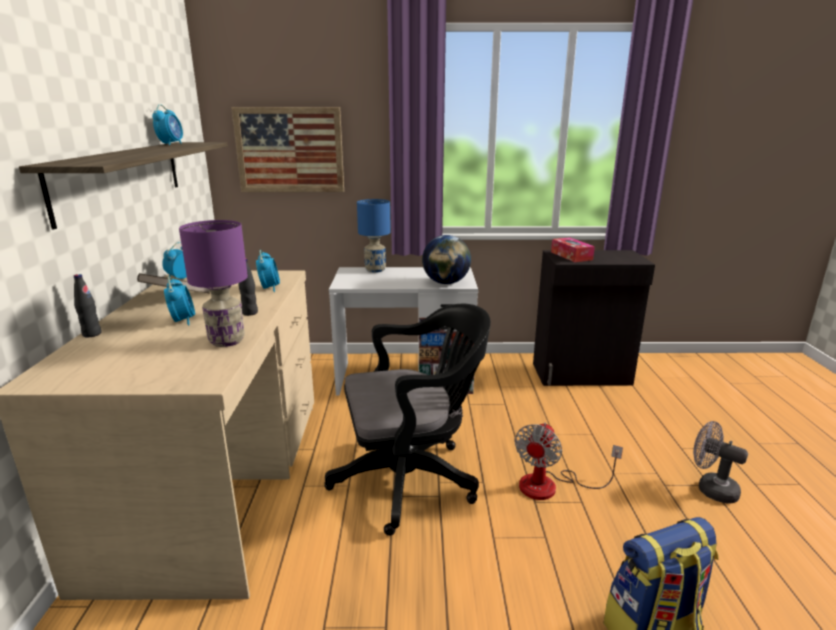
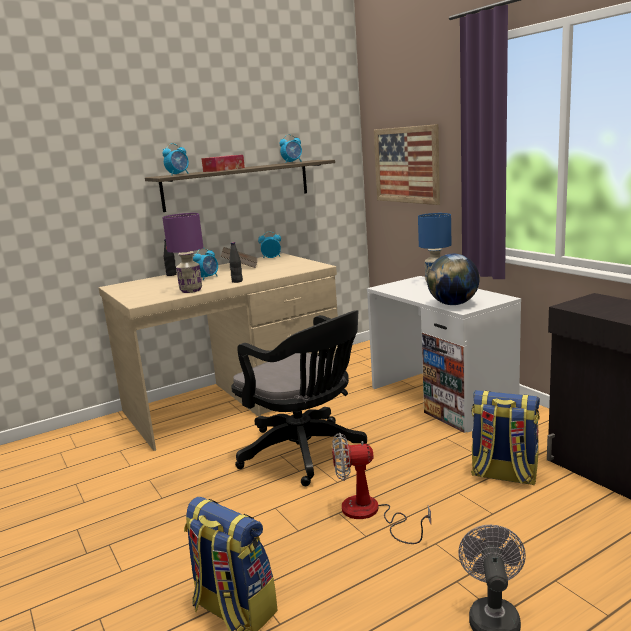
camera: 60 degrees right, 5 degrees down
alarm clock [256,250,280,292] -> alarm clock moved to [162,143,189,175]
tissue box [551,237,595,262] -> tissue box moved to [201,155,245,172]
none -> backpack [471,390,540,485]

